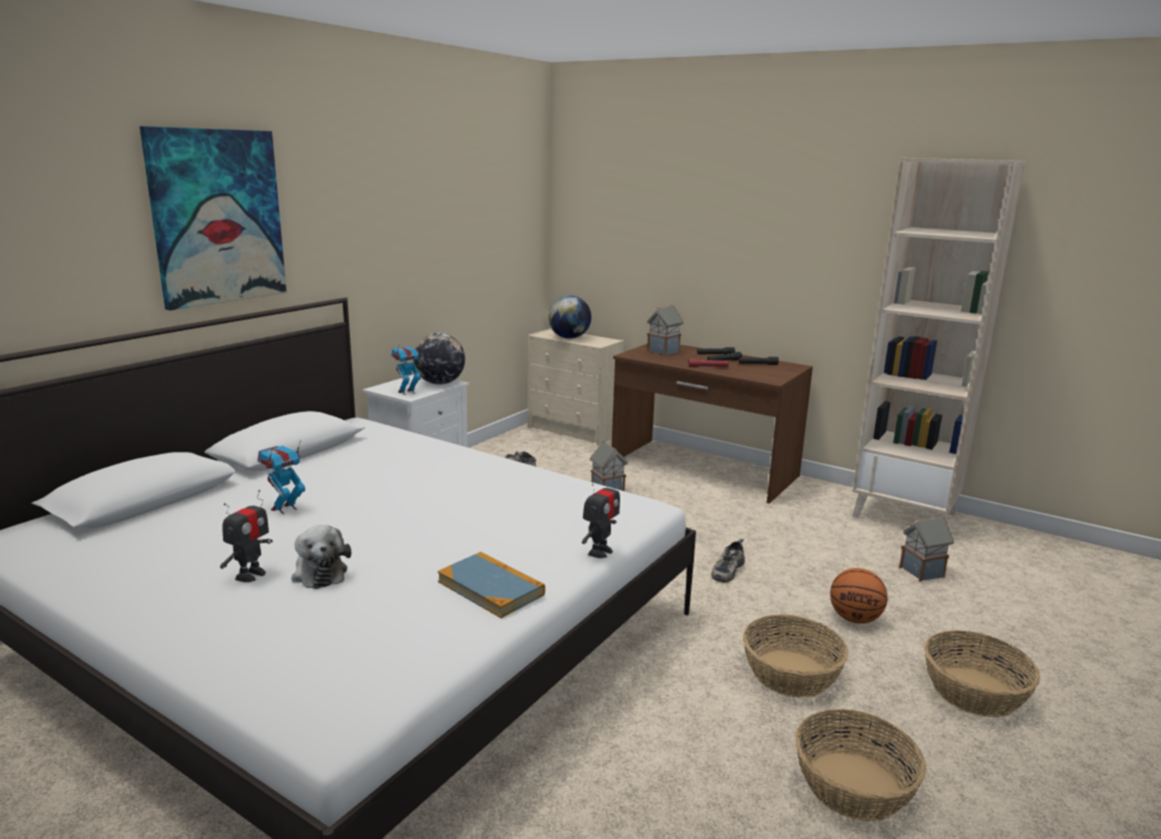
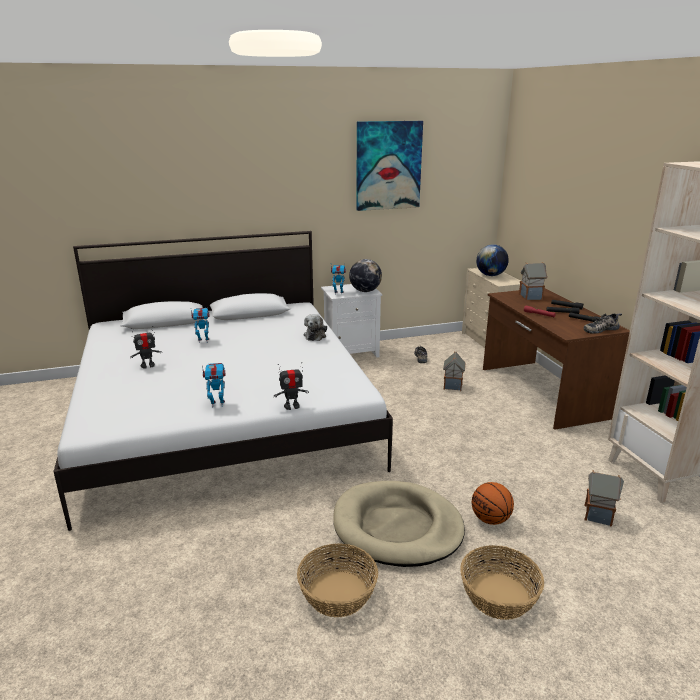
camera: 40 degrees right, 5 degrees up
picture [140,126,287,310] -> picture moved to [356,121,423,211]
plush toy [291,525,351,589] -> plush toy moved to [304,314,327,341]
book [438,552,545,618] -> toy robot [202,363,225,408]
shoe [711,539,745,583] -> shoe moved to [583,313,622,334]
basket [743,615,848,698] -> beige dog bed [333,481,465,567]

